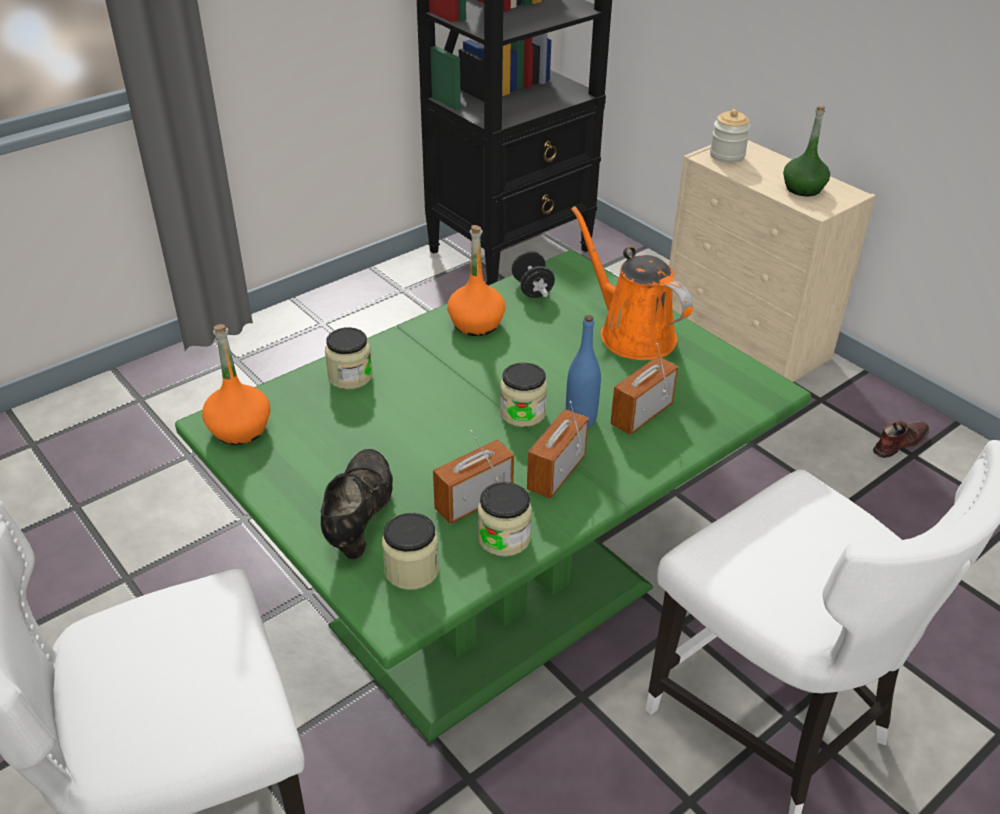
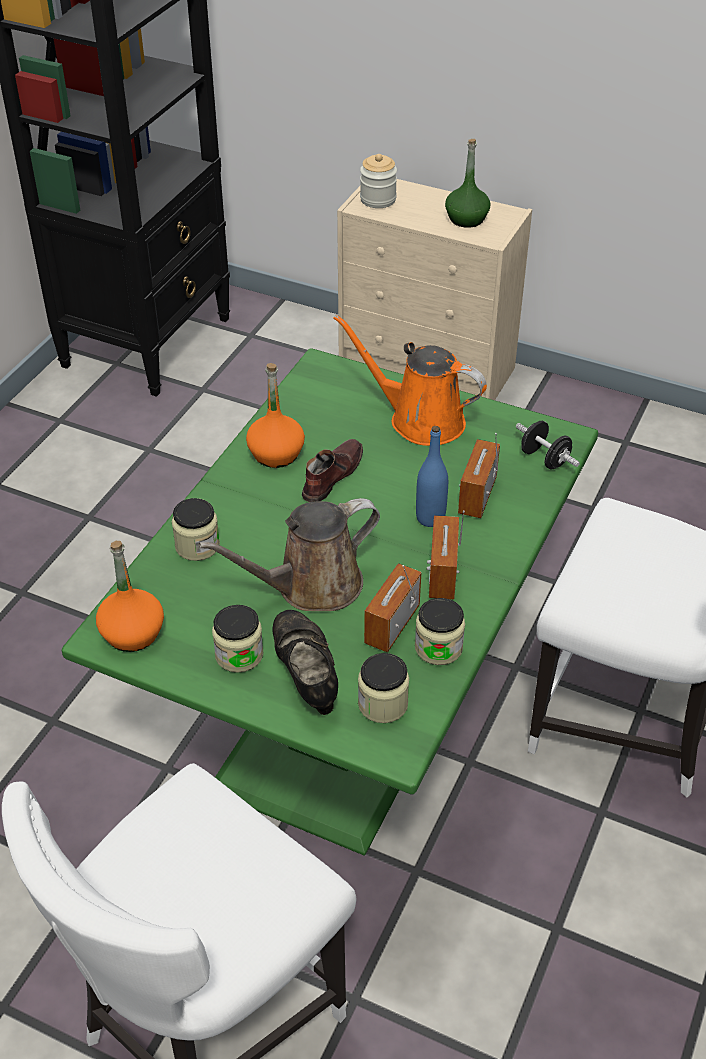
camera: 25 degrees left, 5 degrees up
jar [500,363,547,427] -> jar moved to [212,605,263,673]
black dumbbell [512,251,555,298] -> black dumbbell moved to [516,421,580,469]
brown shoe [873,421,929,458] -> brown shoe moved to [302,439,363,502]
none -> brown watering can [198,498,380,611]

